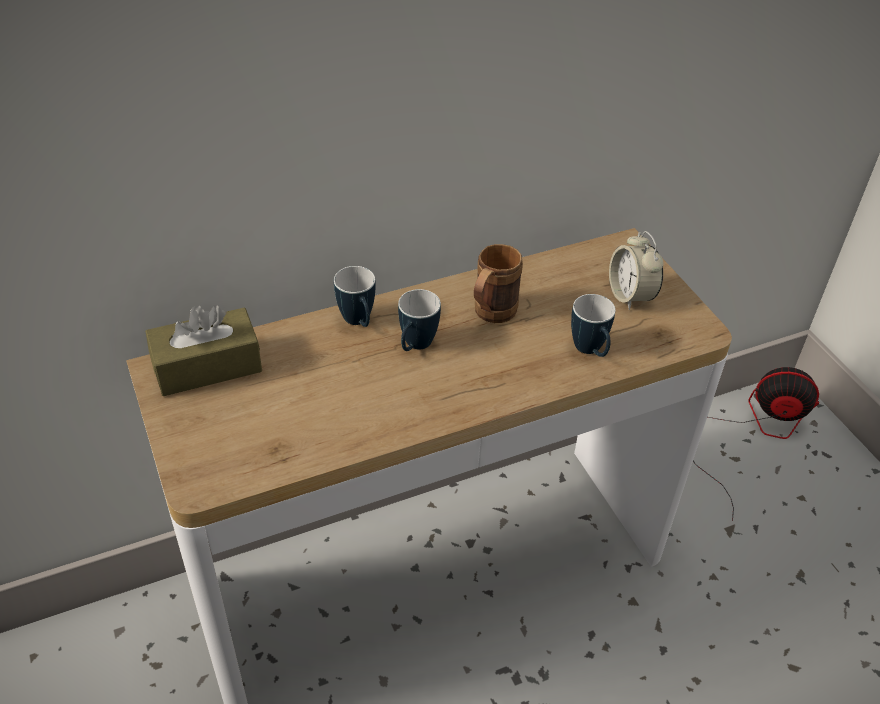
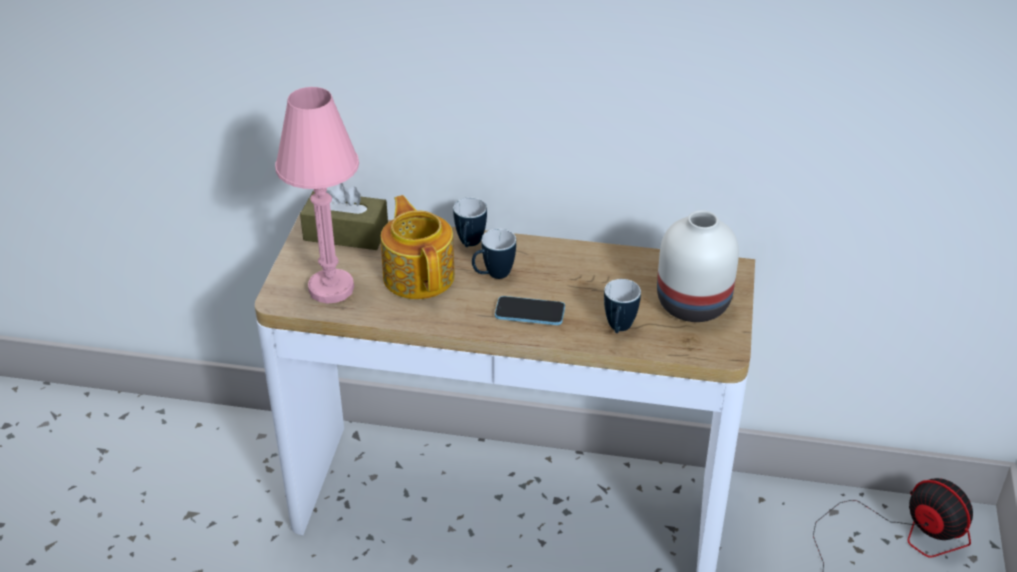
camera: 35 degrees right, 5 degrees down
brown mug [474,244,523,323] -> none
alarm clock [609,231,664,310] -> white vase [657,210,739,322]
none -> pink table lamp [275,87,359,304]
none -> teapot [381,195,455,299]
none -> phone [495,296,565,325]

